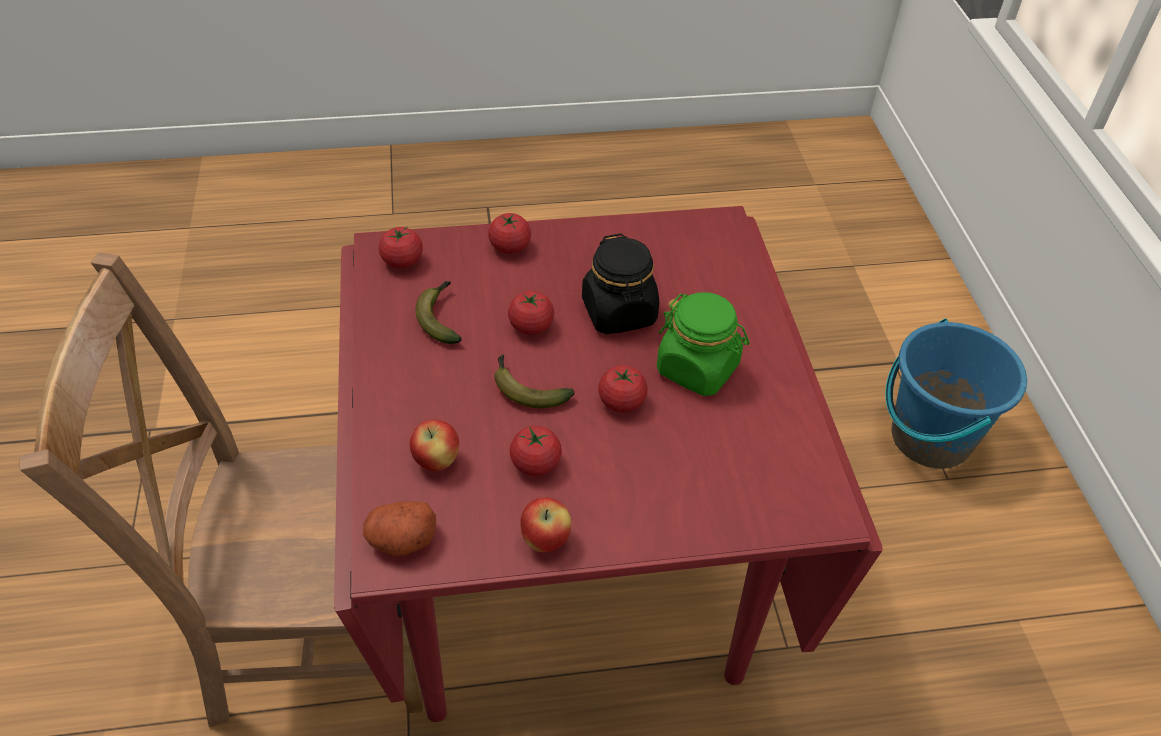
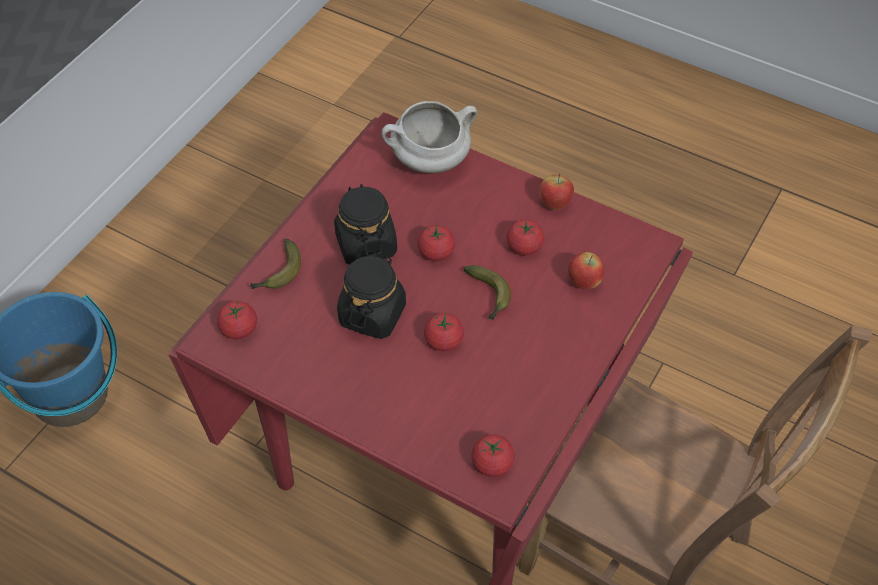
camera: 140 degrees left, 5 degrees up
potato [363,501,436,557] -> none
banana [415,281,462,344] -> banana moved to [251,239,301,289]
tomato [488,213,531,254] -> tomato moved to [217,301,257,339]
green jar [657,292,750,396] -> black jar [334,184,397,265]
none -> white cooking pot [382,101,478,173]

